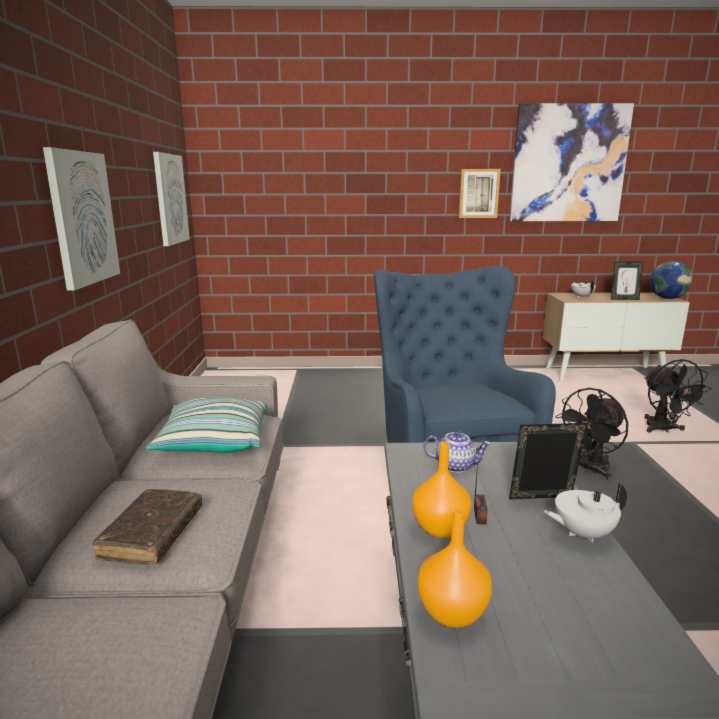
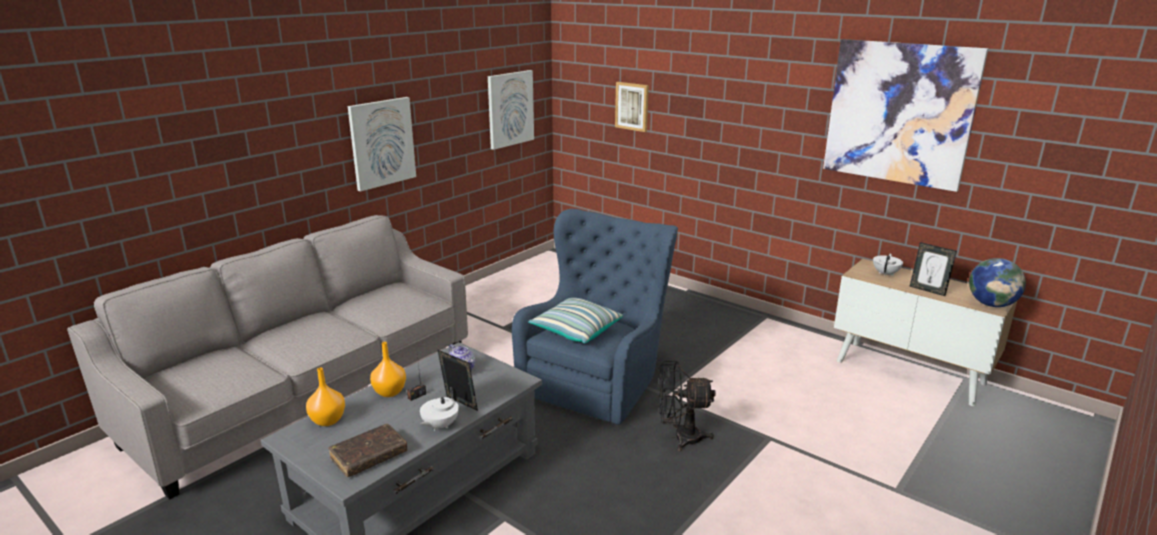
camera: 40 degrees right, 5 degrees up
brown book [92,489,202,565] -> brown book moved to [328,424,407,477]
pillow [146,397,267,453] -> pillow moved to [528,298,623,344]
picture [459,169,501,218] -> picture moved to [615,82,649,132]
white teapot [543,482,627,542] -> white teapot turned 90 degrees counterclockwise [419,387,459,431]
black fan [644,359,712,433] -> none

